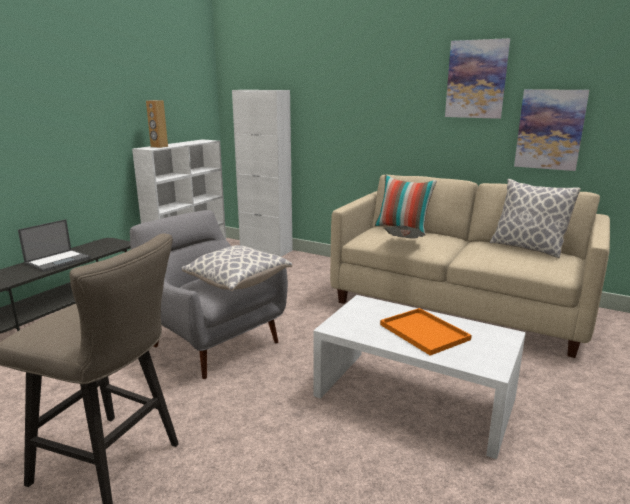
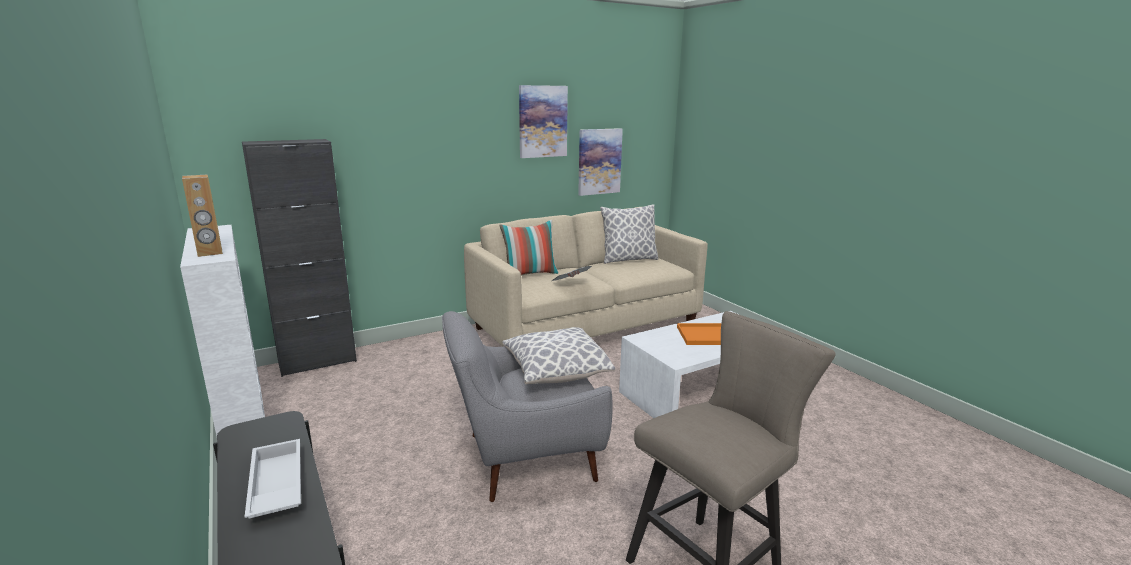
camera: 60 degrees left, 0 degrees up
laptop [18,219,91,272] -> white tray [245,439,301,519]
white cabinet [232,90,293,257] -> black cabinet [242,139,357,377]

